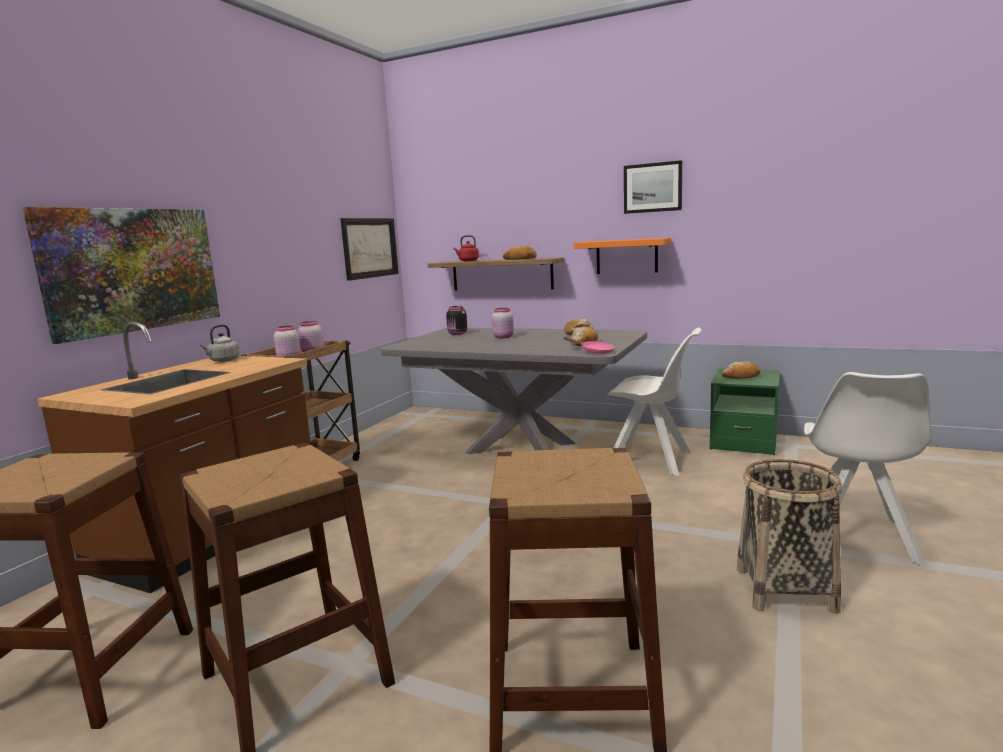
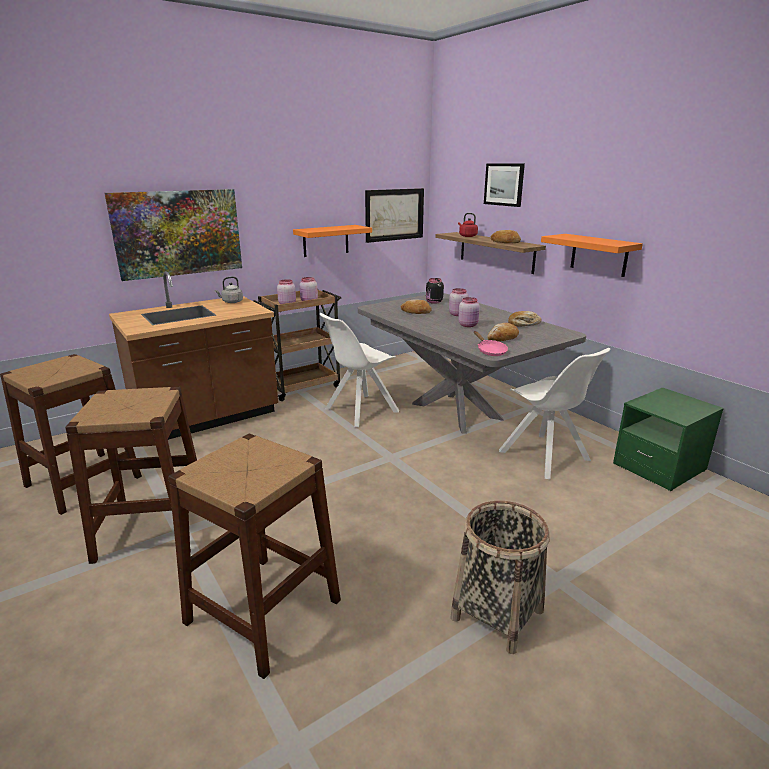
camera: 30 degrees right, 10 degrees up
picture [624,160,682,214] -> picture moved to [484,163,525,207]
bread [722,361,760,379] -> bread moved to [400,299,432,314]
white chair [804,372,931,566] -> white chair moved to [320,313,399,427]
none -> orange shelf [293,225,372,257]
none -> pink jar [458,297,480,327]

